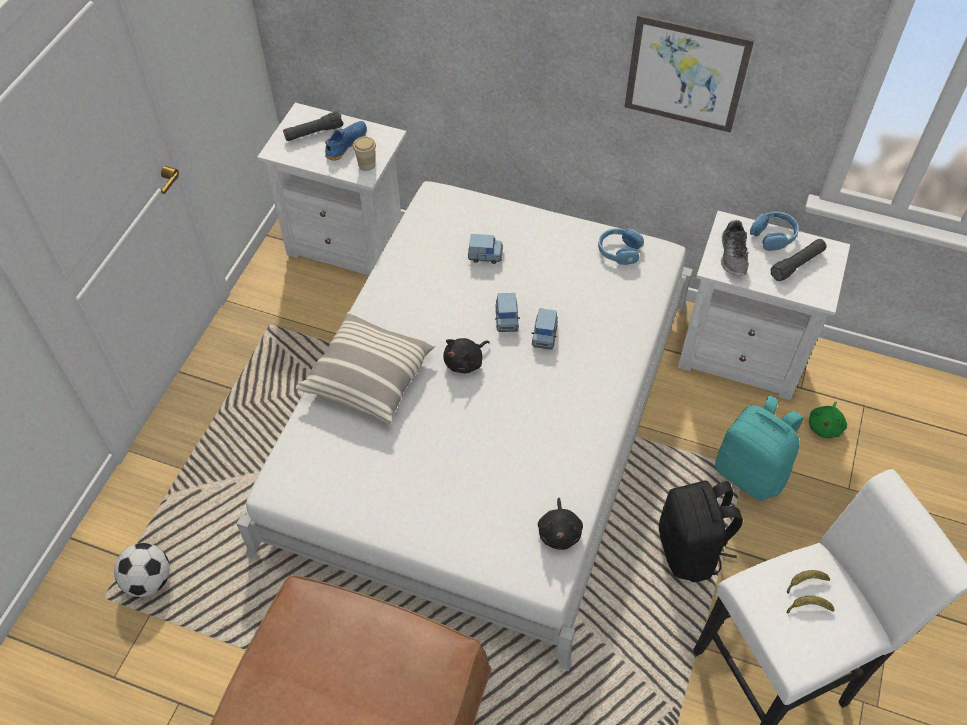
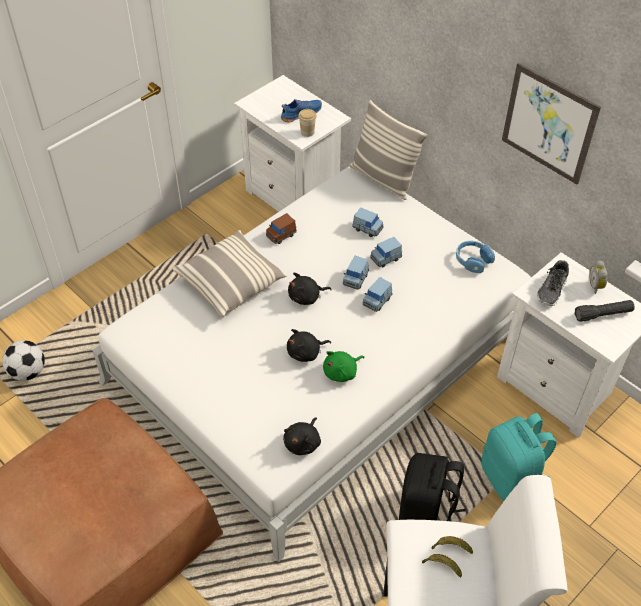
camera: 25 degrees right, 5 degrees down
black flashlight [283,111,343,141] -> none
blue headphones [750,211,799,251] -> alarm clock [589,260,608,294]
green plush toy [809,402,847,438] -> green plush toy moved to [323,351,365,382]
none -> brown toy car [266,213,297,244]
none -> black plush toy [287,329,331,362]
none -> pillow [349,100,427,200]
none -> blue toy car [370,237,402,267]

